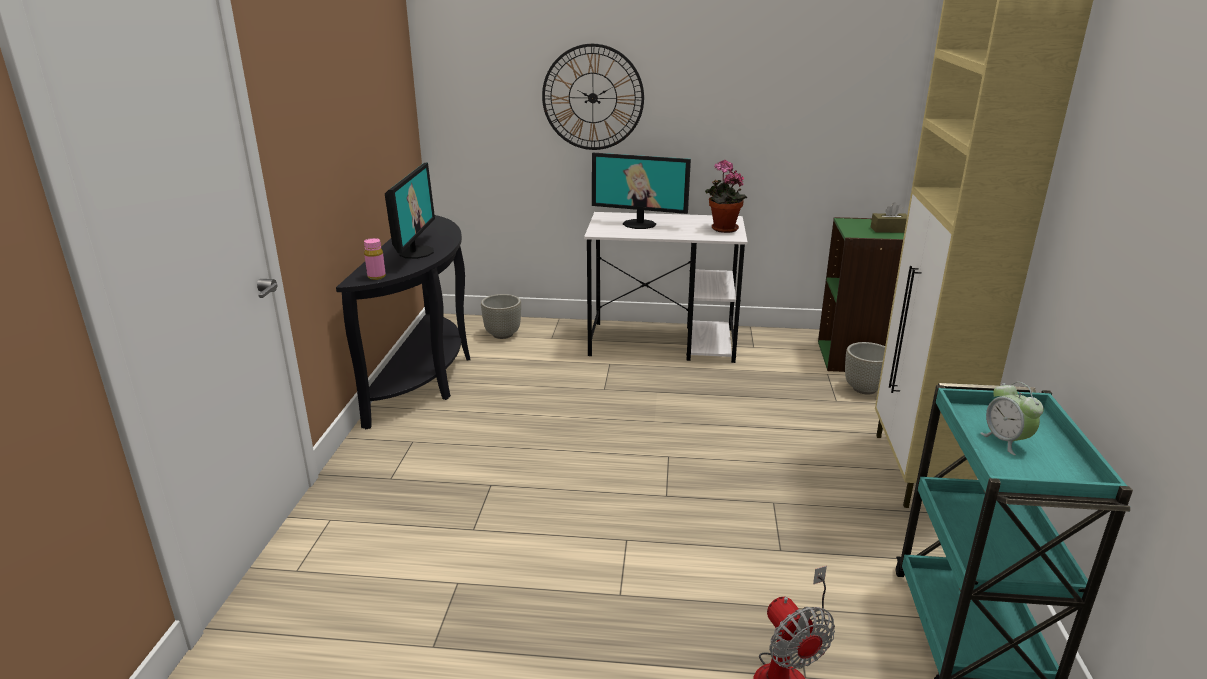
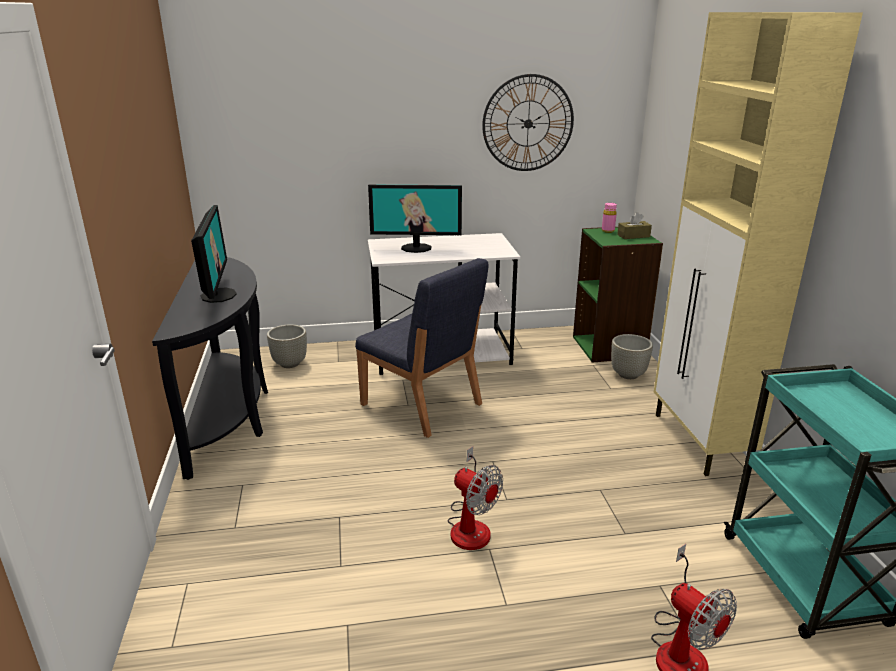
camera: 15 degrees left, 0 degrees up
pink bottle [364,238,386,280] -> pink bottle moved to [602,203,617,233]
wall clock [542,44,644,150] -> wall clock moved to [482,74,574,171]
potted plant [705,160,747,233] -> none
alarm clock [981,382,1044,455] -> none
none -> blue chair [355,258,488,438]
none -> fan [448,446,503,550]

